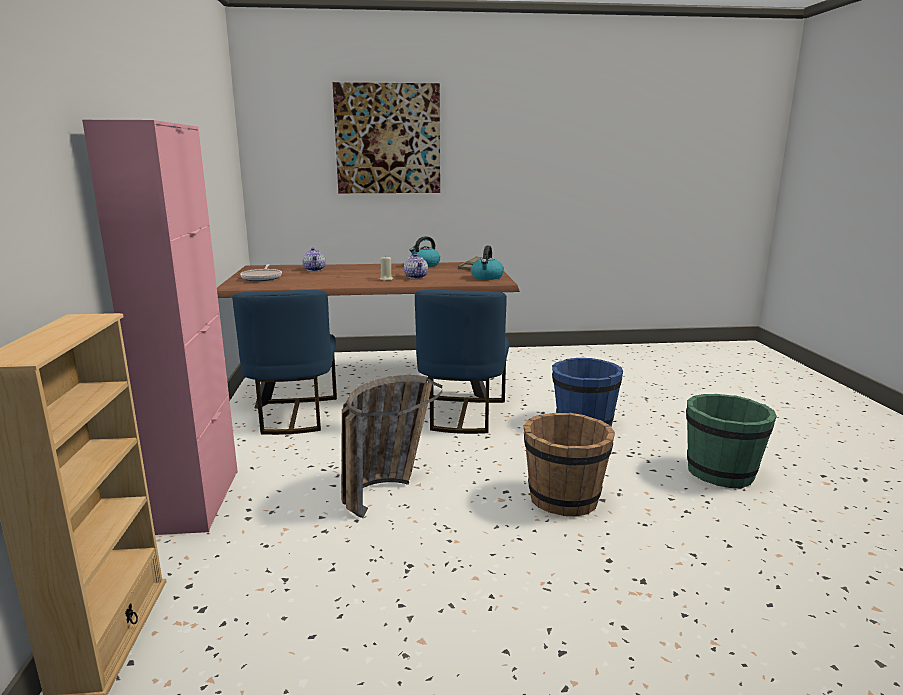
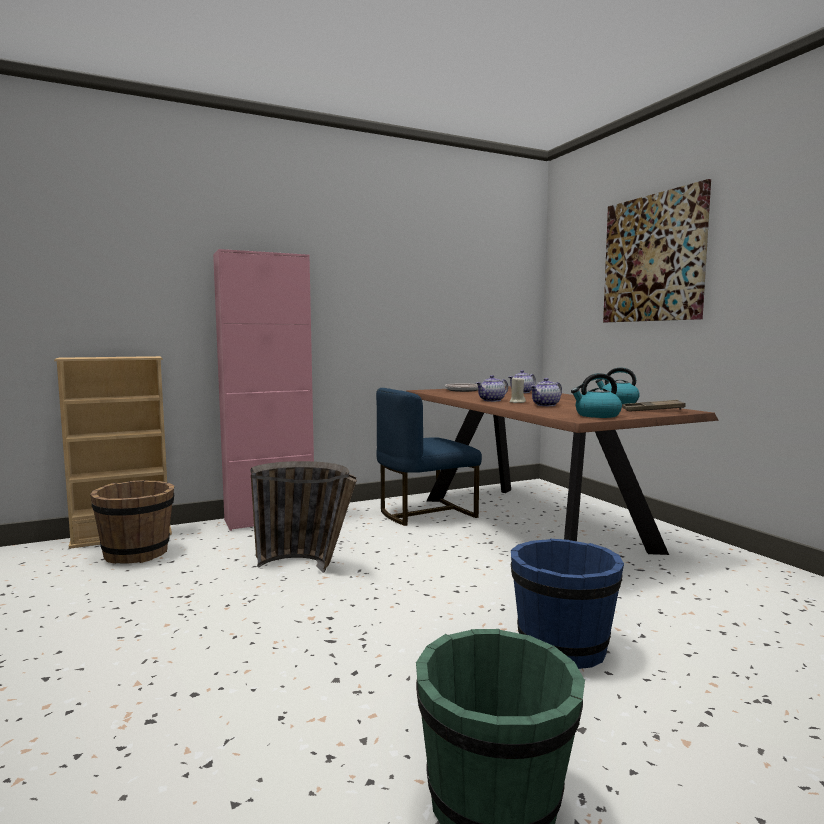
camera: 70 degrees right, 10 degrees down
blue chair [415,290,509,434] -> none
brown bucket [524,412,615,516] -> brown bucket moved to [90,480,174,564]
none -> teapot [476,375,508,402]

